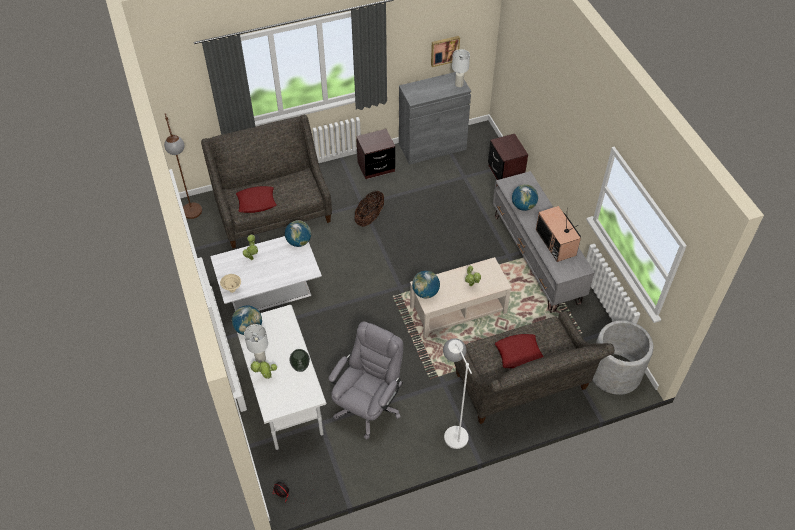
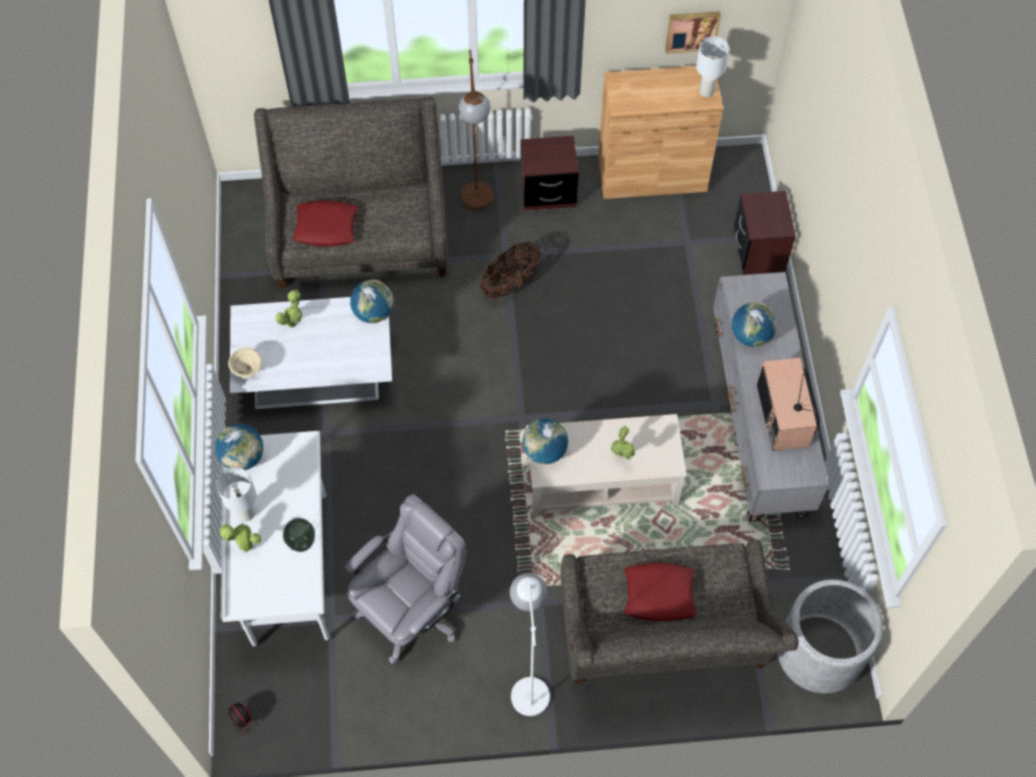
camera: 15 degrees right, 10 degrees up
brown floor lamp [164,113,202,219] -> brown floor lamp moved to [459,50,493,210]
grey cabinet [399,72,471,165] -> brown cabinet [598,66,723,199]

